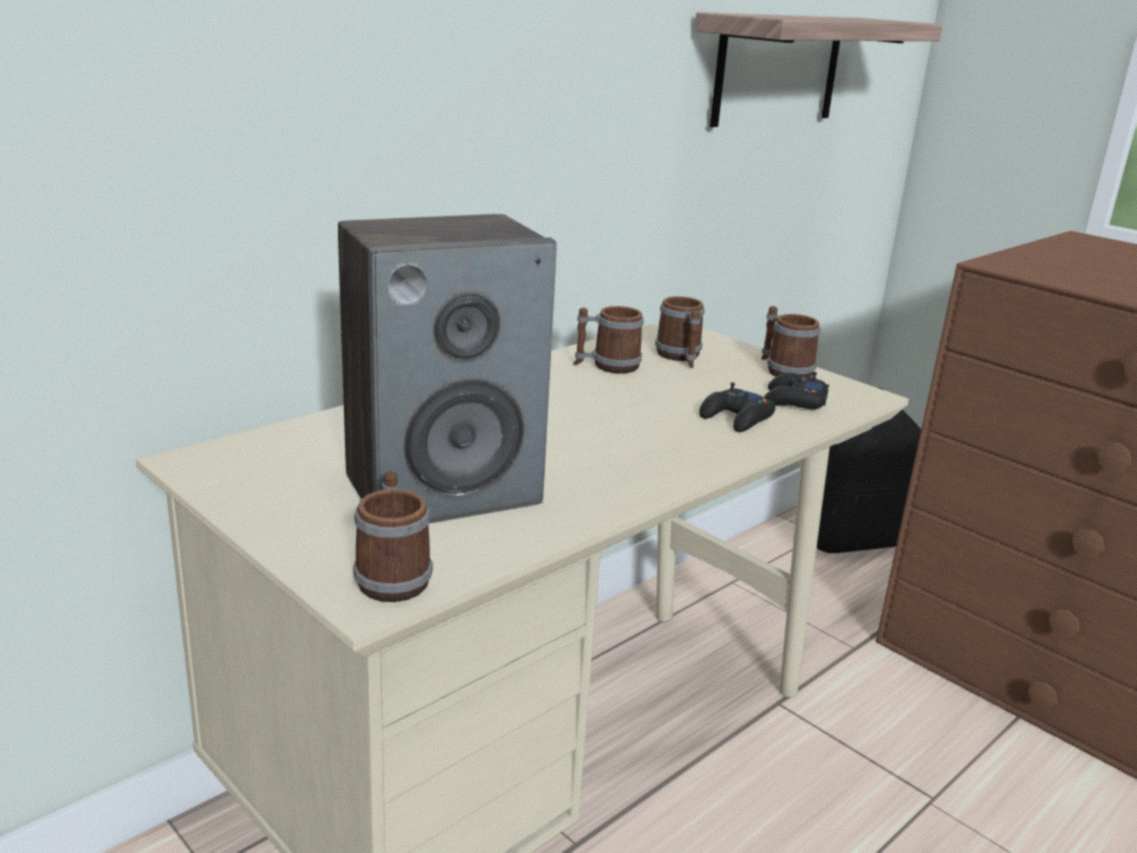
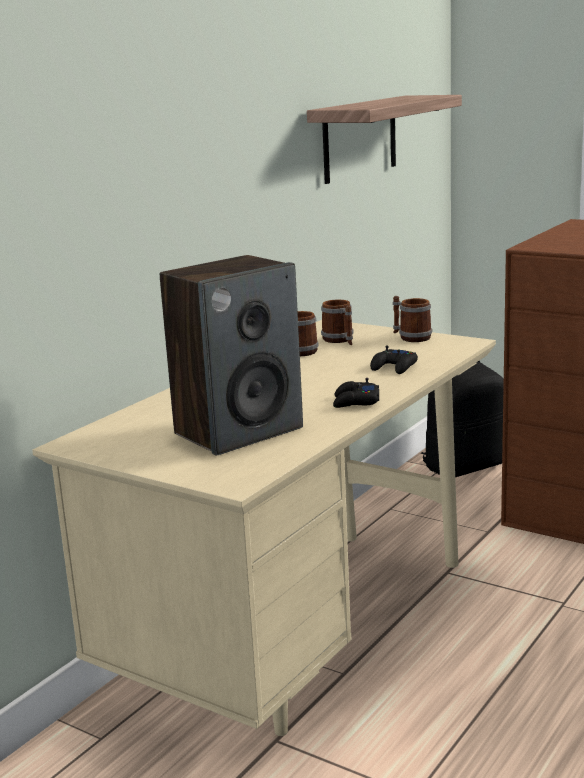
camera: 10 degrees left, 5 degrees down
mug [353,471,433,602] -> none
black game controller [764,372,829,409] -> black game controller moved to [333,378,379,408]

